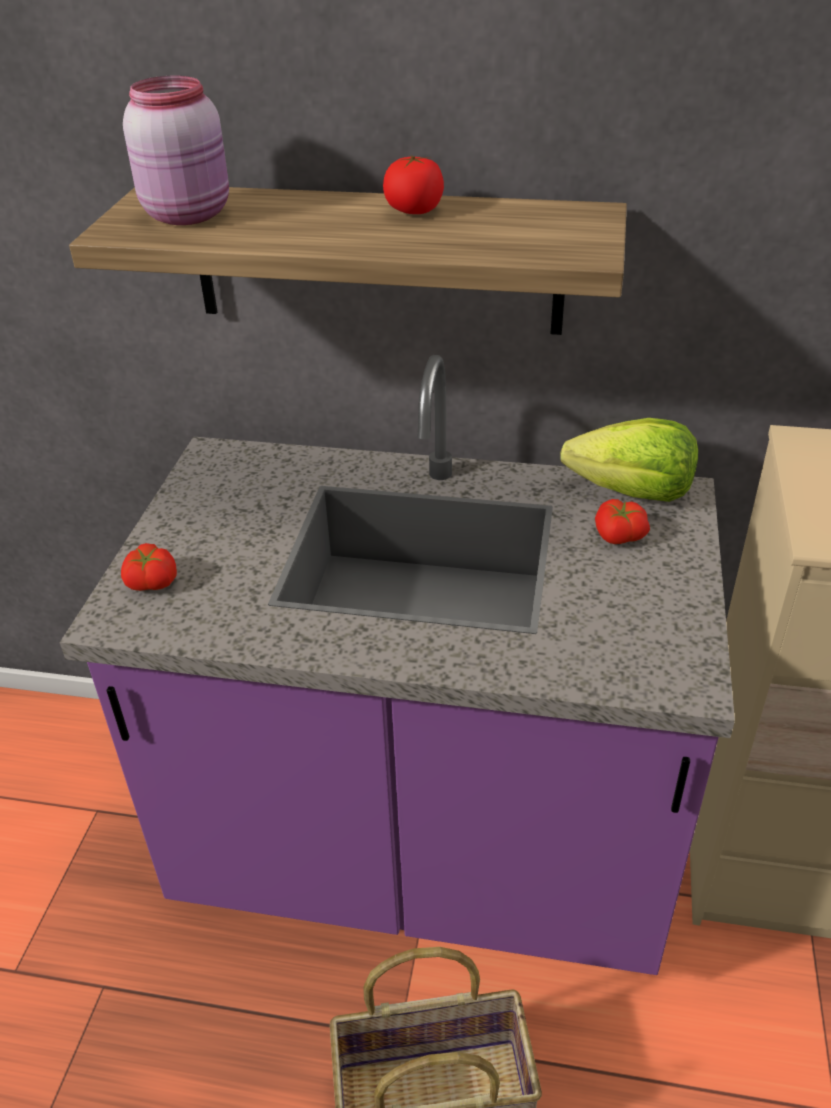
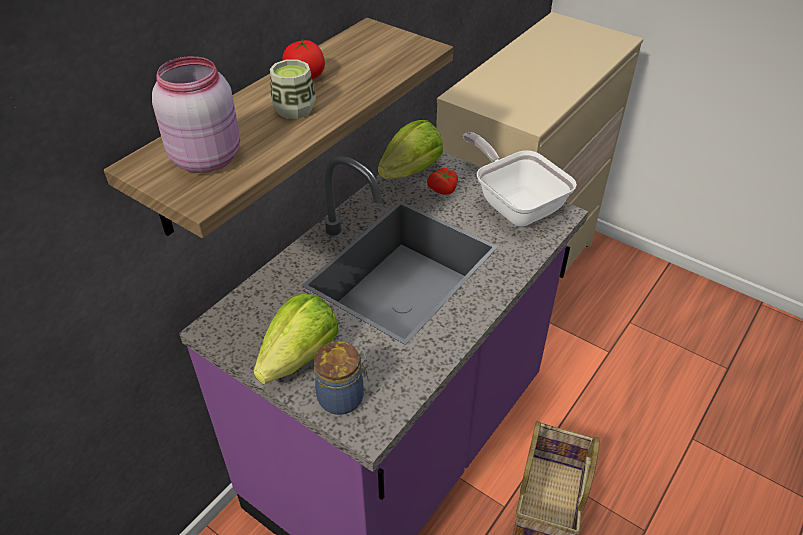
camera: 65 degrees left, 5 degrees up
tomato [121,543,177,591] -> jar [314,341,369,415]
none -> lettuce [254,293,339,384]
none -> cup [270,60,316,119]
none -> frying pan [463,132,577,227]

